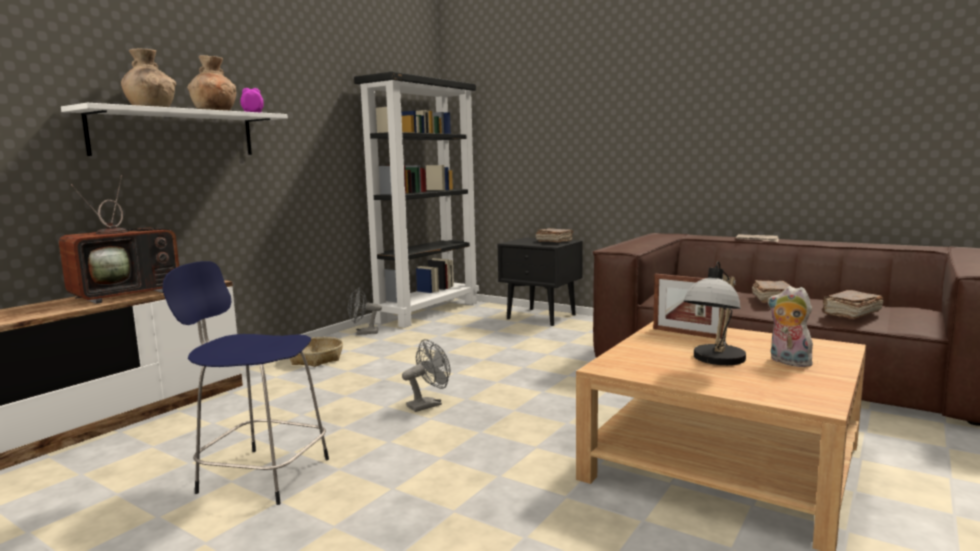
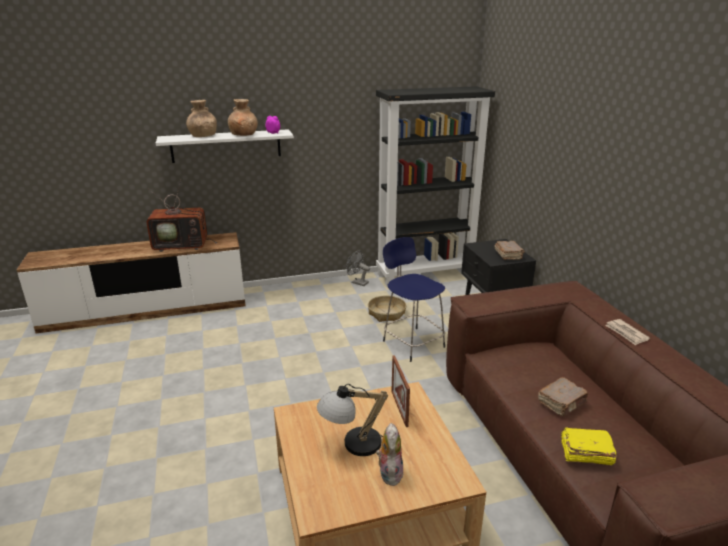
camera: 40 degrees right, 15 degrees up
blue stool [162,261,329,505] -> blue stool moved to [383,237,445,362]
basket [290,337,343,367] -> basket moved to [368,296,406,322]
grey fan [402,339,450,412] -> none
brown book [822,290,883,319] -> yellow book [561,427,617,465]

